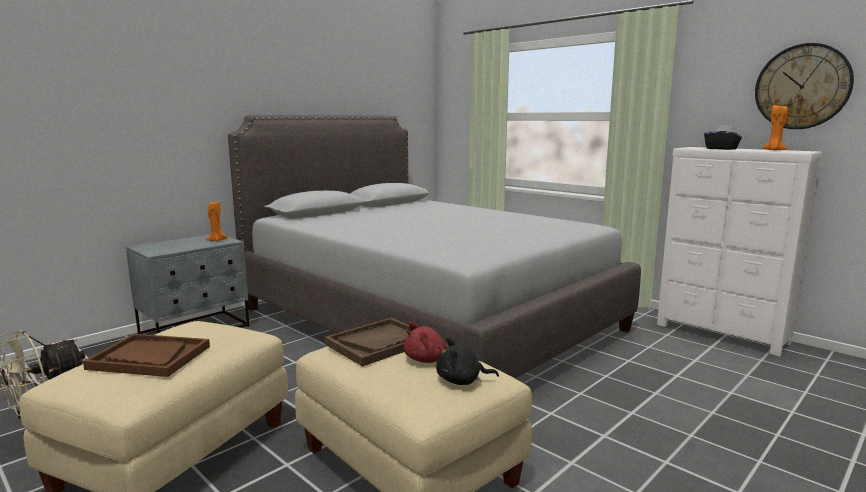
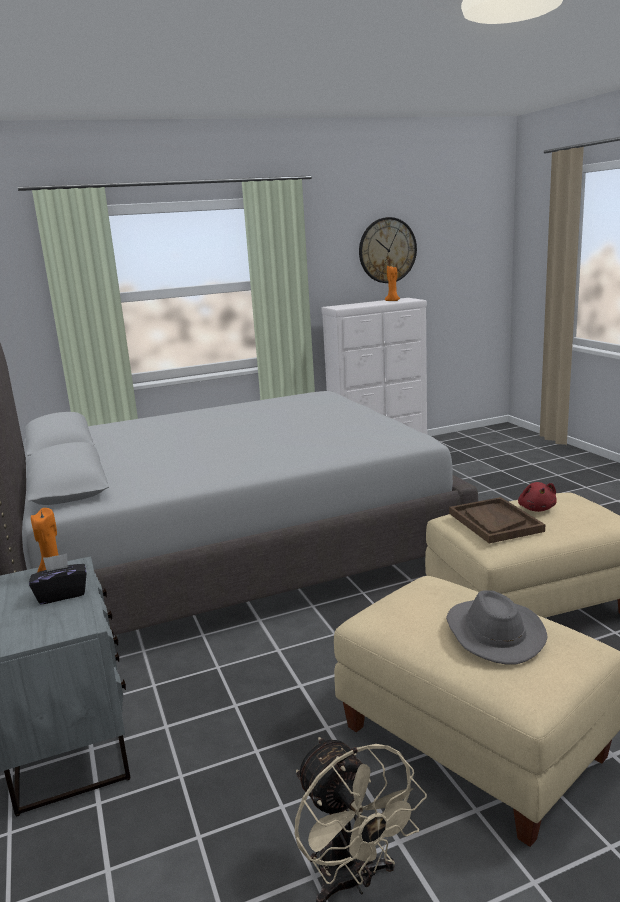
camera: 65 degrees left, 5 degrees up
brown tray [83,334,210,377] -> grey hat [446,590,548,665]
black plush toy [436,338,499,385] -> none
black tissue box [704,125,742,150] -> black tissue box moved to [29,553,86,605]

